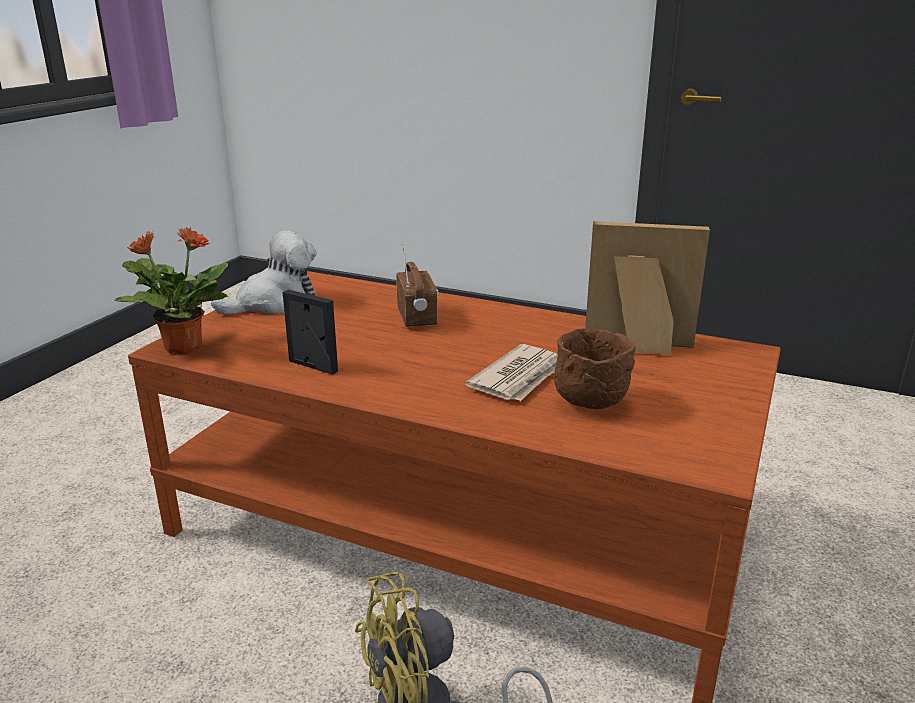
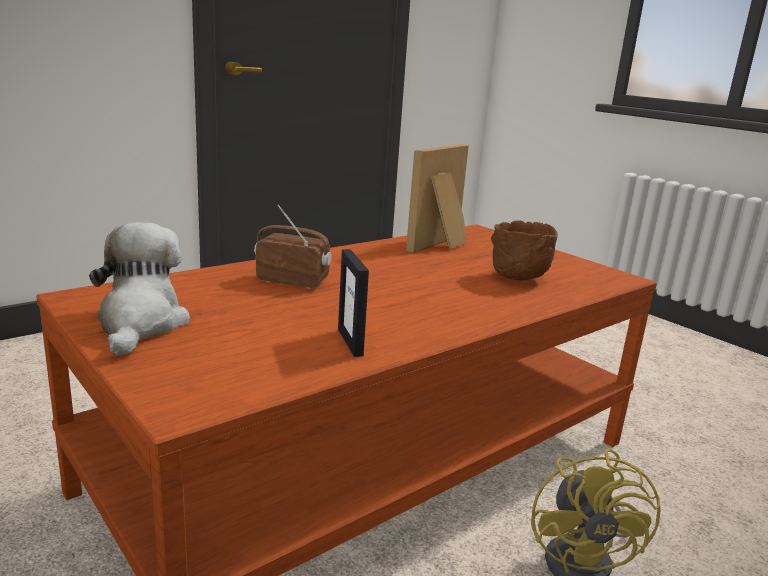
camera: 65 degrees left, 5 degrees down
potted plant [115,227,228,354] -> none
picture frame [283,290,338,374] -> picture frame turned 75 degrees counterclockwise [338,249,369,357]
newspaper [465,344,557,401] -> none

